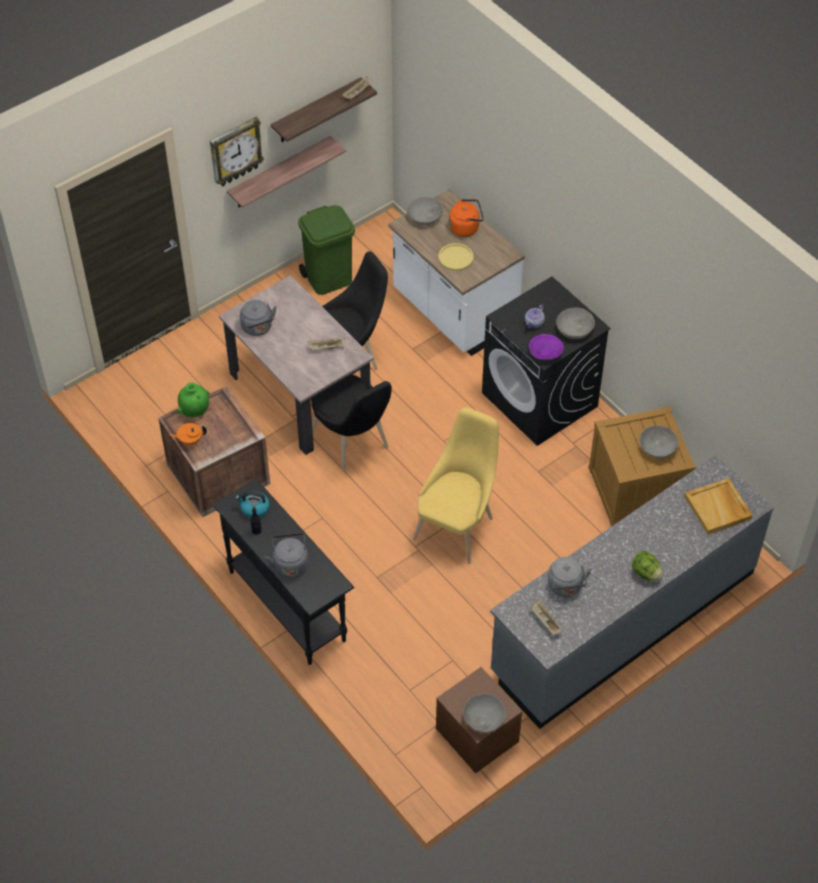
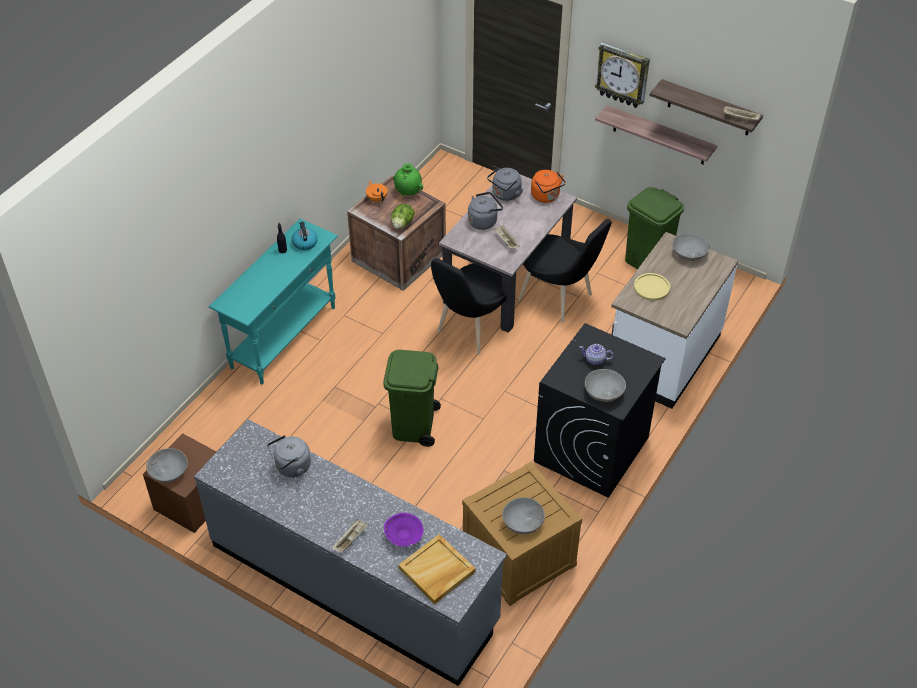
camera: 70 degrees right, 5 degrees down
black console table [213,479,354,665] -> turquoise console table [209,219,338,385]
grey kettle [265,533,309,578] -> grey kettle moved to [468,192,503,230]
yellow chair [413,407,499,564] -> green trash can [383,350,441,447]
orange kettle [449,199,484,237] -> orange kettle moved to [531,170,566,203]
purple bowl [529,334,564,360] -> purple bowl moved to [384,512,424,546]
beige tray [531,600,563,635] -> beige tray moved to [332,519,368,554]
lettuce [632,551,663,581] -> lettuce moved to [391,204,415,229]

